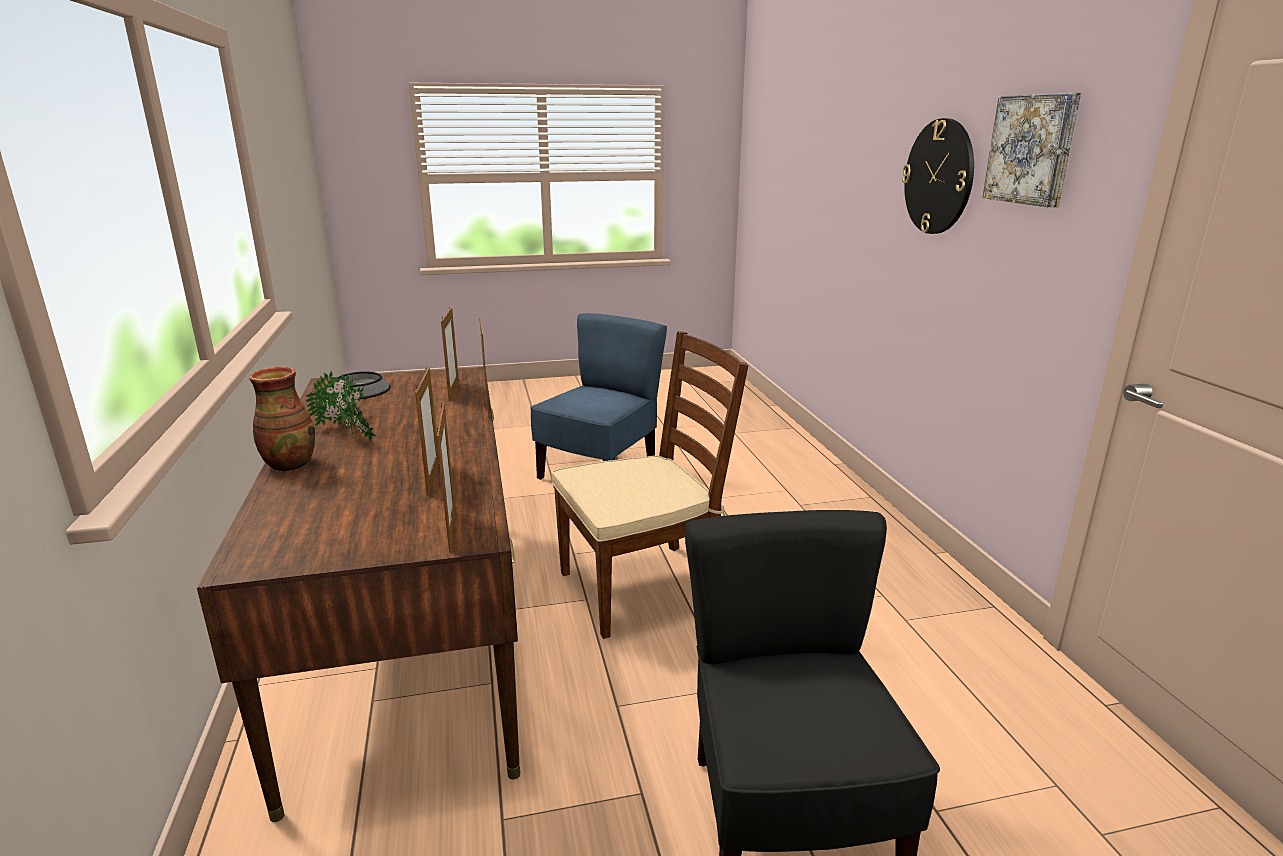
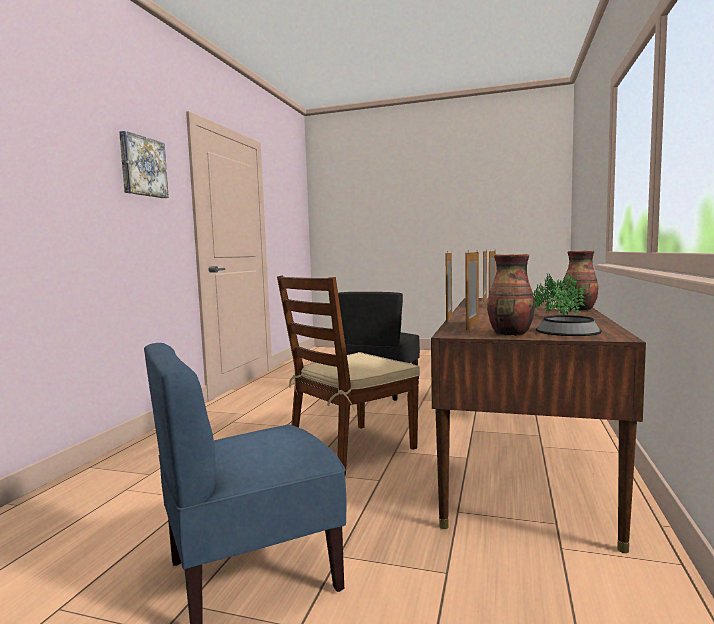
camera: 150 degrees left, 15 degrees down
brown chair [551,331,748,639] -> brown chair turned 45 degrees counterclockwise [277,275,420,476]
wall clock [902,118,974,234] -> none
none -> vase [487,254,534,336]

